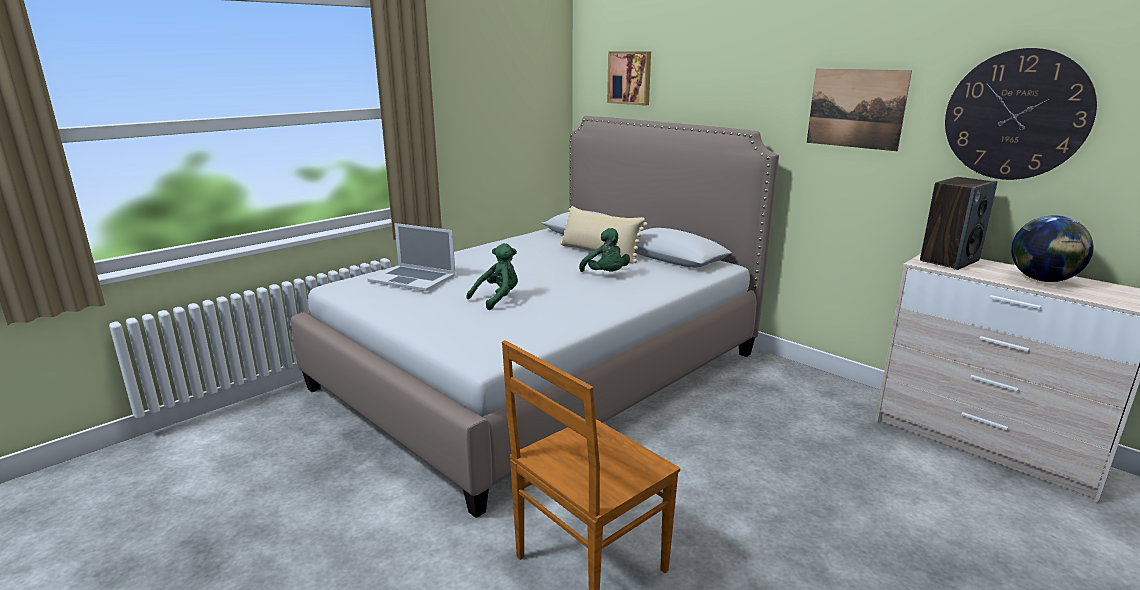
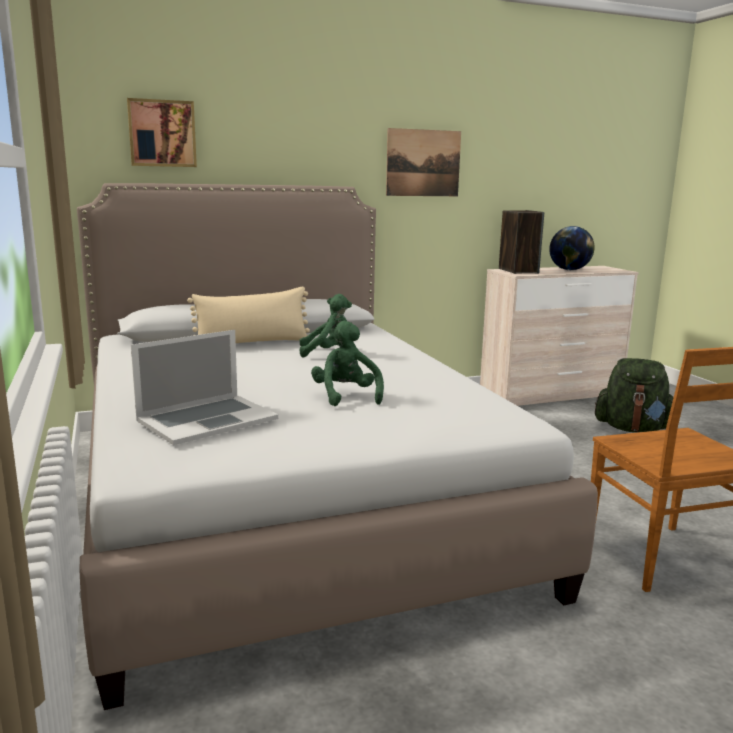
camera: 65 degrees left, 5 degrees down
wall clock [945,48,1097,180] -> none
none -> green backpack [595,358,673,432]

